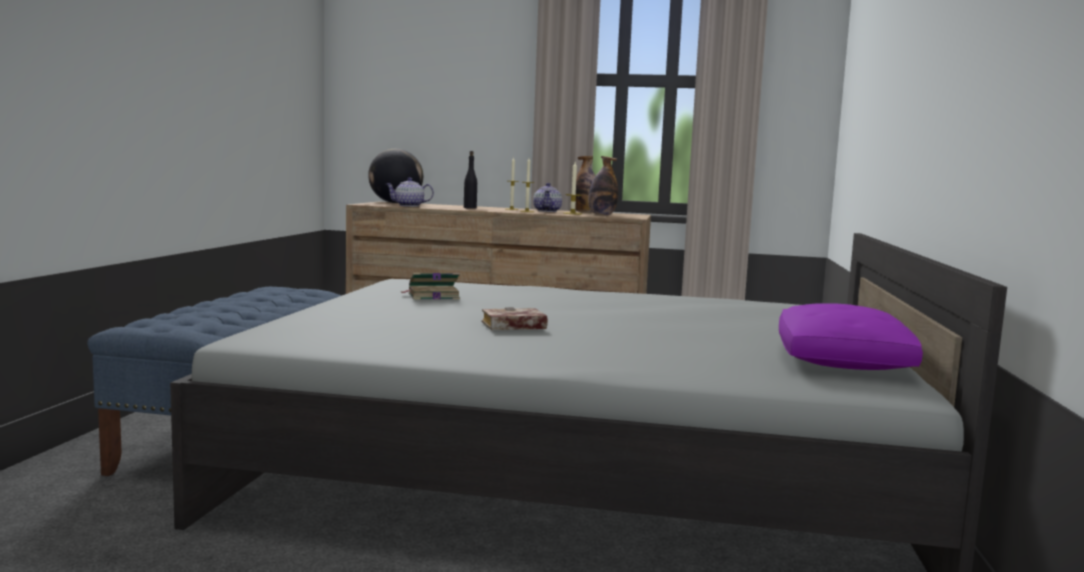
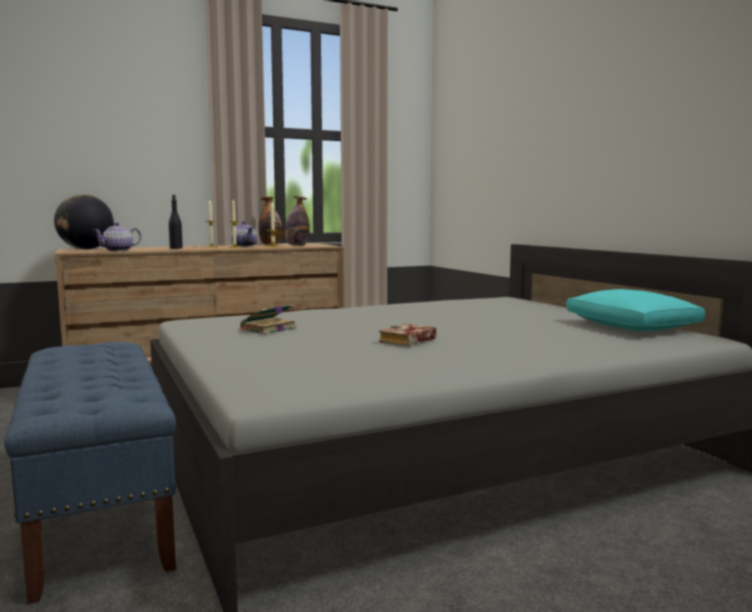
camera: 35 degrees left, 0 degrees up
purple pillow [779,303,923,370] -> turquoise pillow [566,289,705,331]

